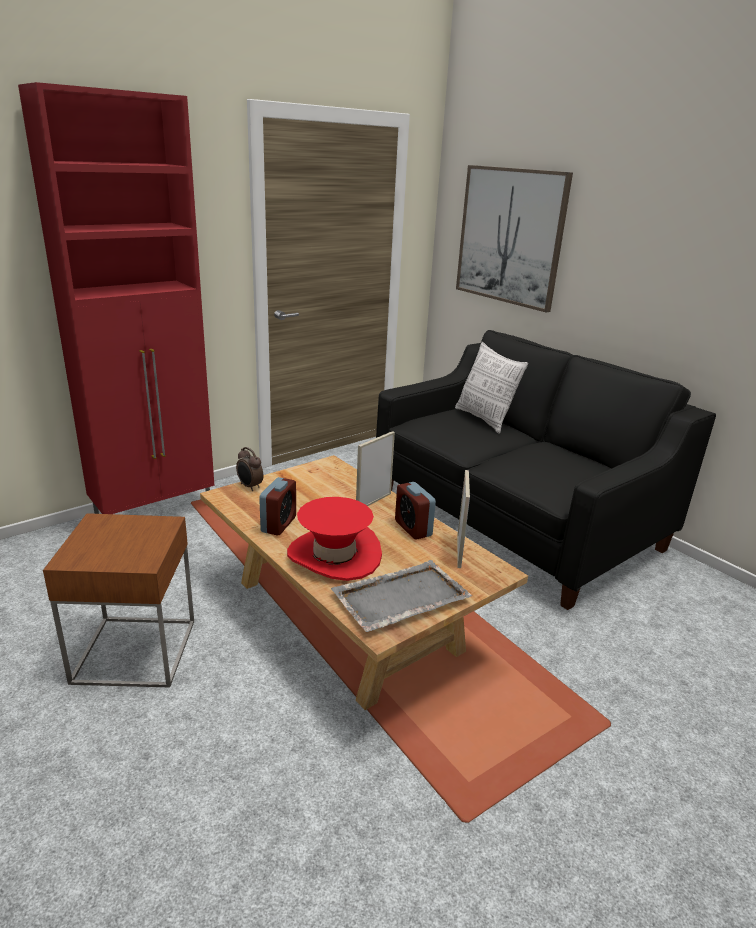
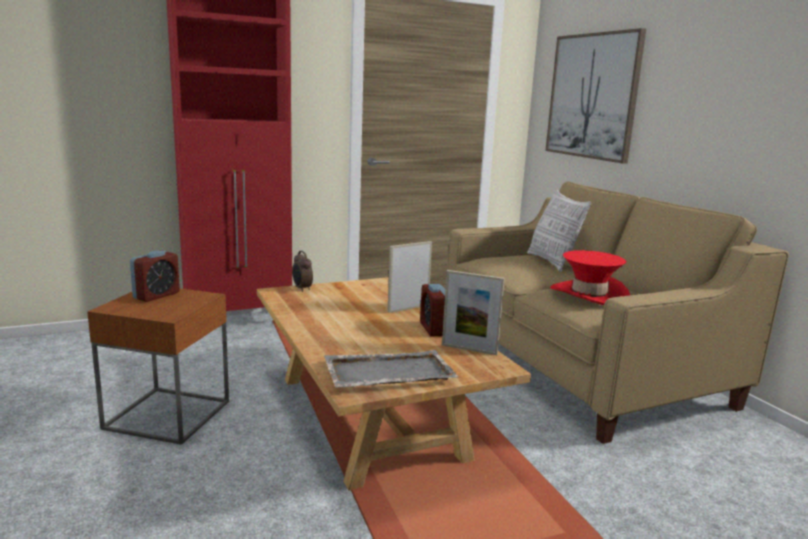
camera: 15 degrees right, 10 degrees down
alarm clock [259,477,296,536] -> alarm clock moved to [130,250,180,302]
red hat [287,497,382,581] -> red hat moved to [550,250,630,305]
black sofa [376,330,716,610] -> beige sofa [447,181,789,444]
picture frame [457,470,470,568] -> picture frame turned 90 degrees clockwise [442,270,505,355]

